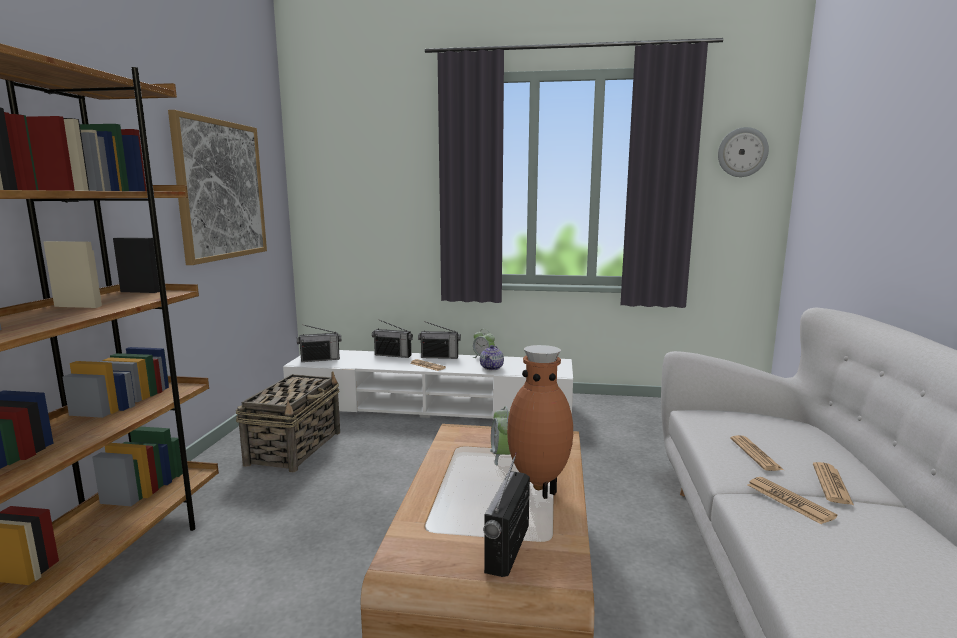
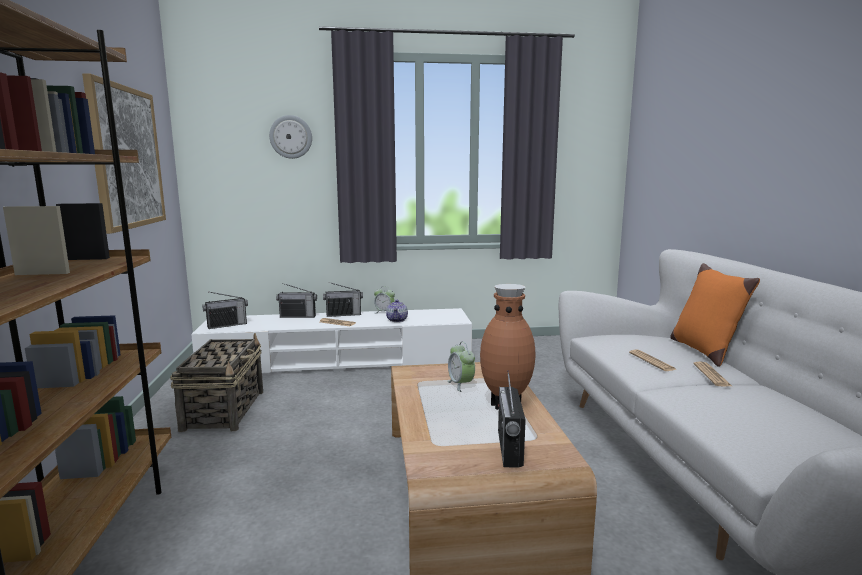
camera: 15 degrees left, 0 degrees up
wall clock [718,127,769,177] -> wall clock moved to [269,115,312,159]
newspaper [747,477,837,524] -> none
none -> orange pillow [670,263,760,367]

